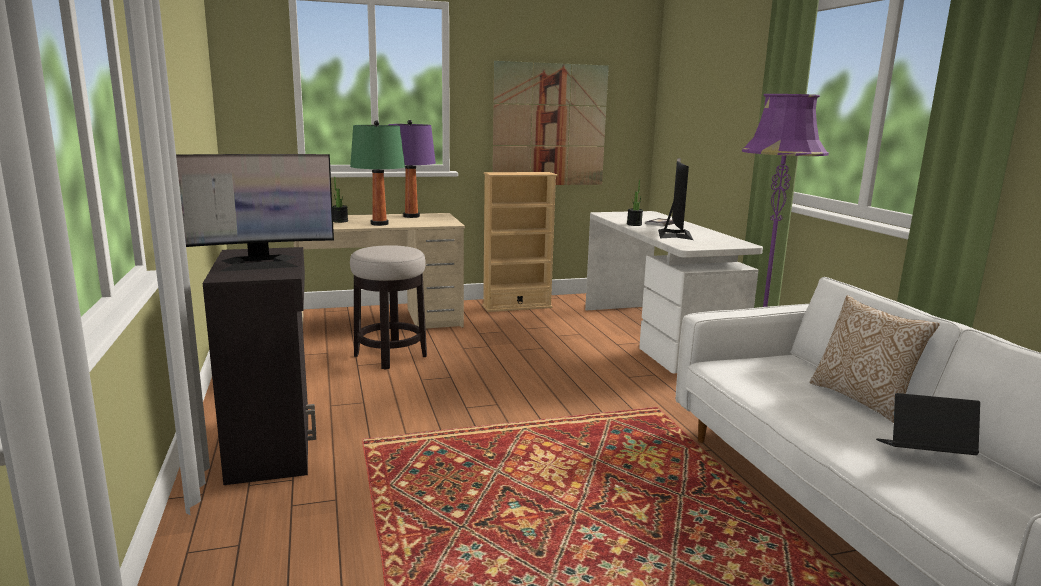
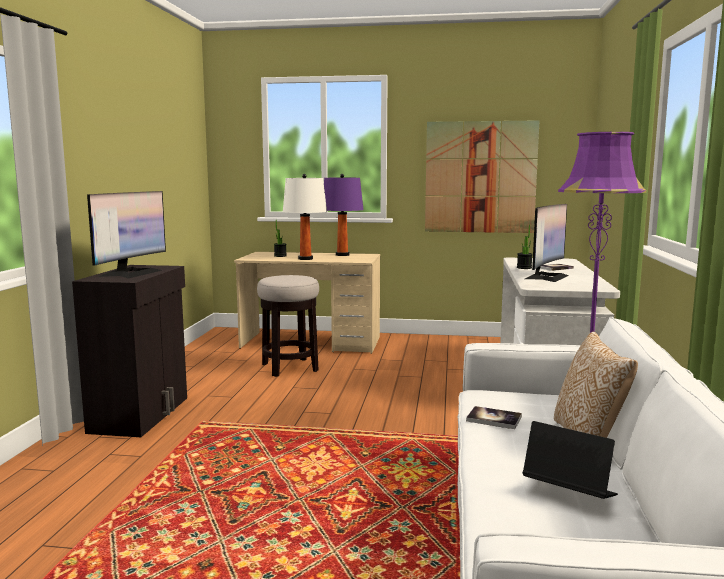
camera: 25 degrees right, 5 degrees down
monitor [176,154,334,272] -> monitor turned 75 degrees counterclockwise [87,191,166,279]
green table lamp [350,120,405,226] -> white table lamp [283,174,327,260]
beige bookcase [482,172,558,312] -> none
none -> book [466,406,522,429]

